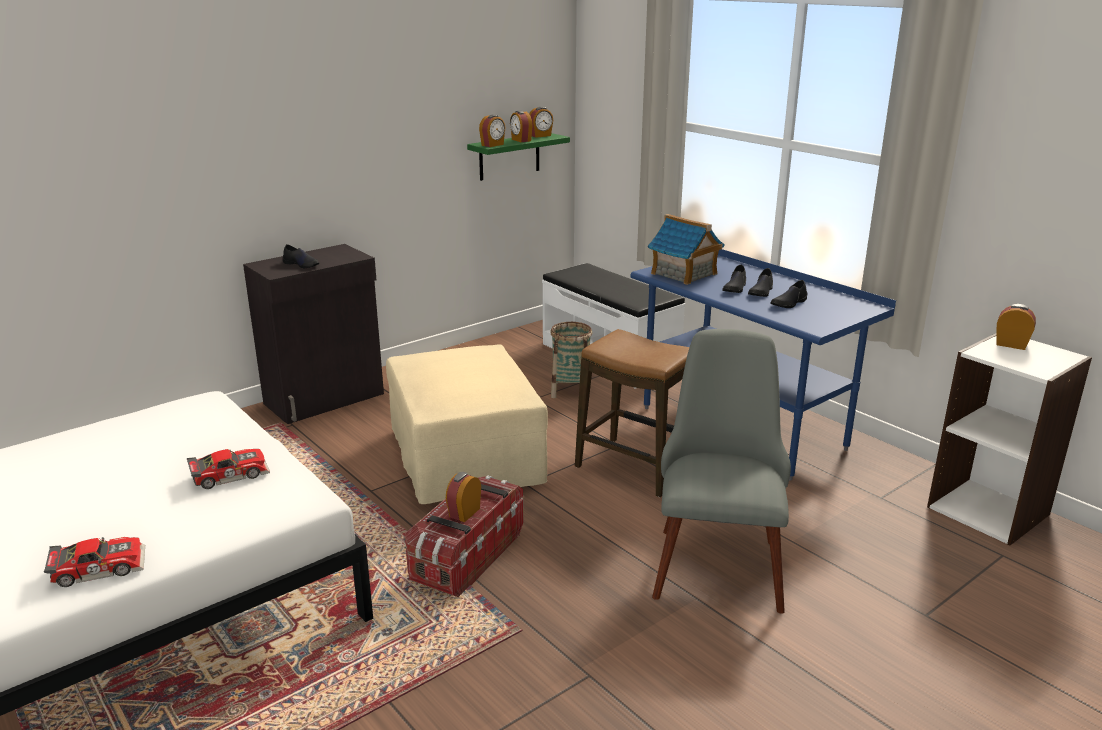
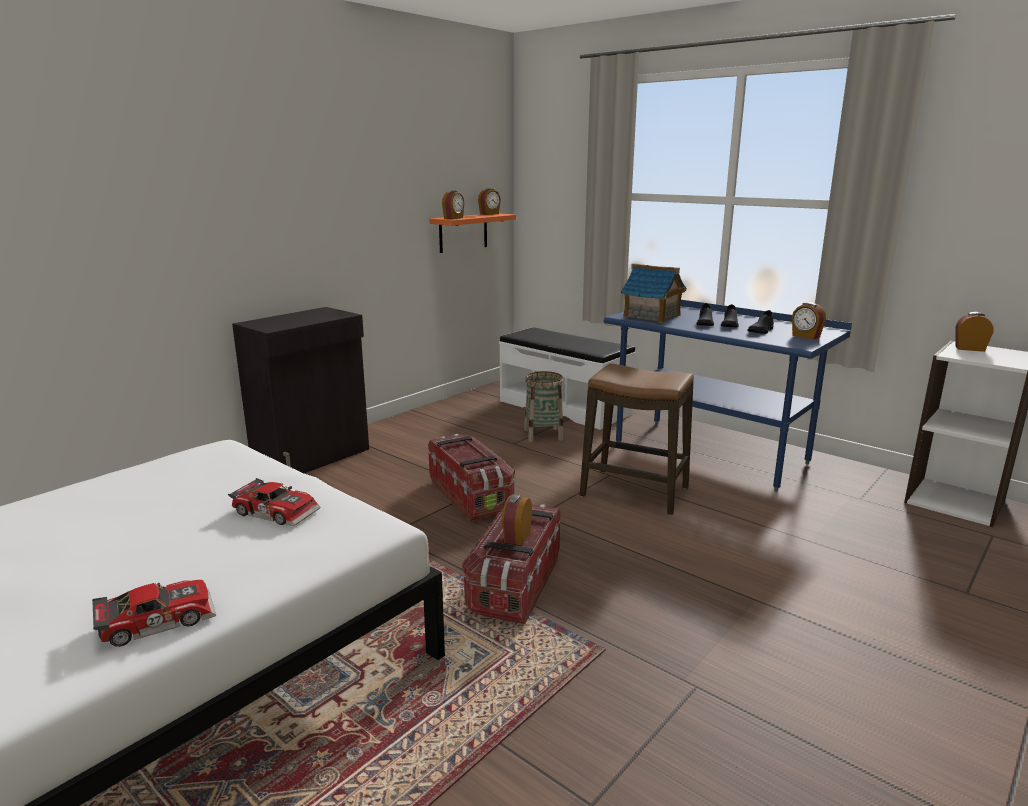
camera: 10 degrees left, 5 degrees down
toy car [187,449,270,489] -> toy car turned 60 degrees clockwise [228,478,321,526]
black shoe [283,244,319,268] -> none
beige ottoman [386,345,548,504] -> storage box [428,434,515,522]
green shelf [467,133,570,181] -> orange shelf [429,213,516,253]
alarm clock [510,111,533,142] -> alarm clock moved to [792,302,826,340]
grey chair [652,329,791,614] -> none

